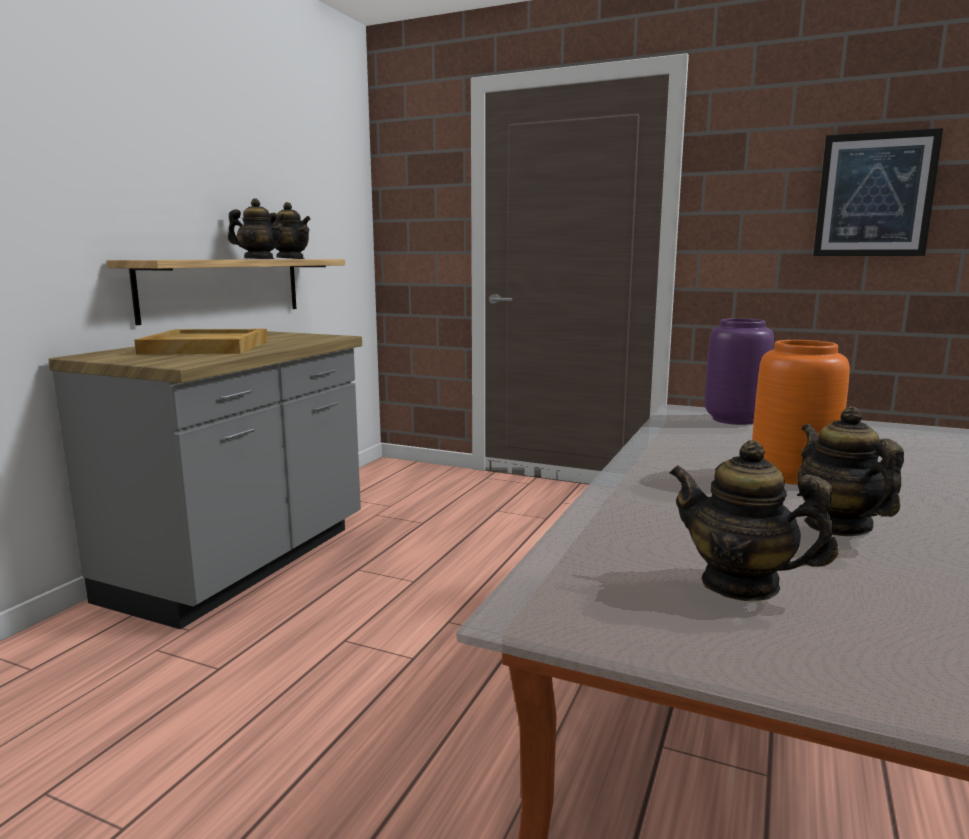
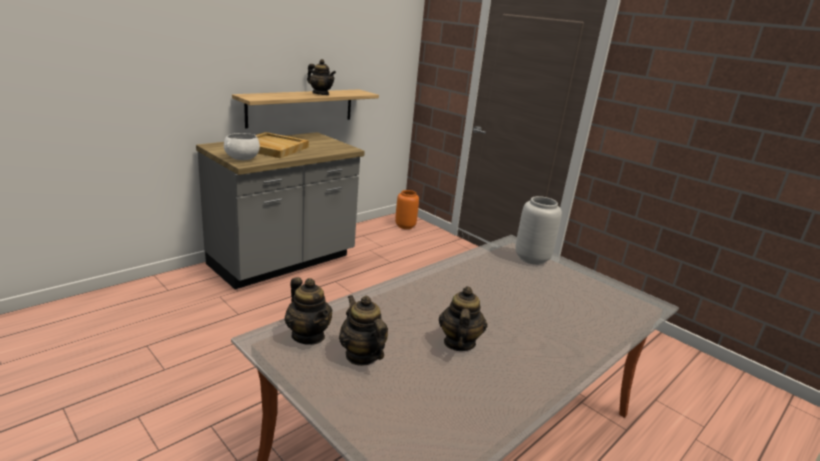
camera: 20 degrees right, 10 degrees up
teapot [269,202,311,259] -> teapot moved to [285,277,332,345]
purple vase [705,318,774,425] -> grey vase [515,196,562,265]
orange vase [752,340,850,485] -> orange vase moved to [395,190,419,229]
picture [813,128,943,256] -> none
none -> white bowl [224,133,260,160]

